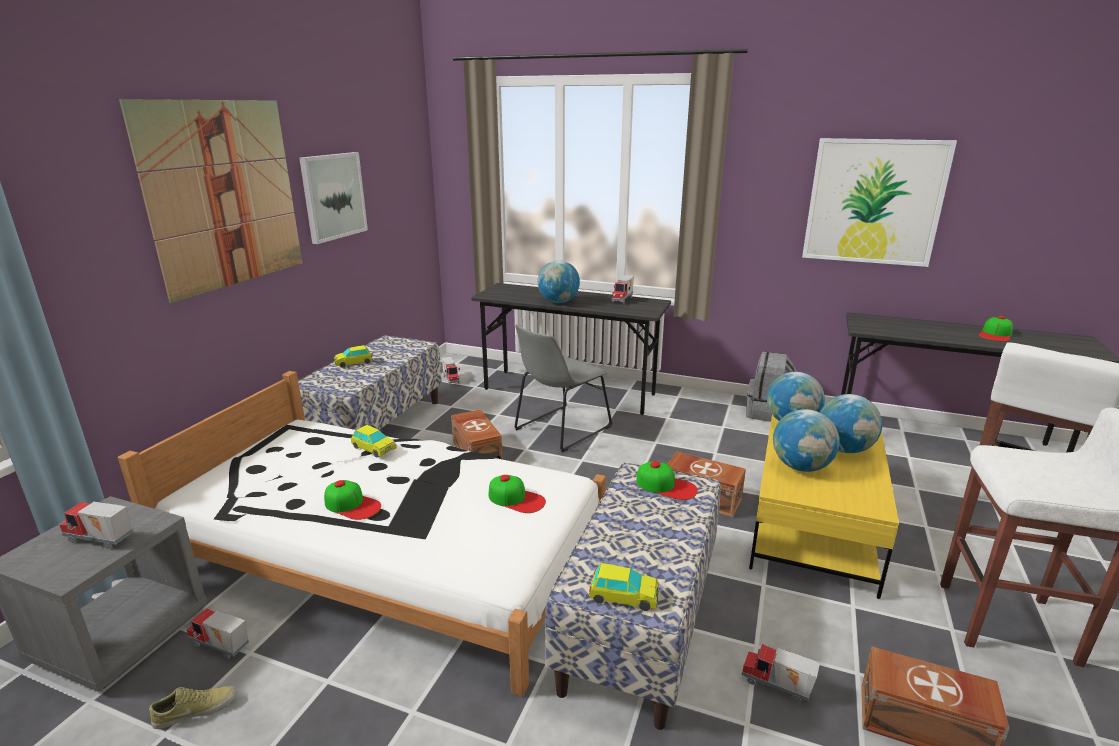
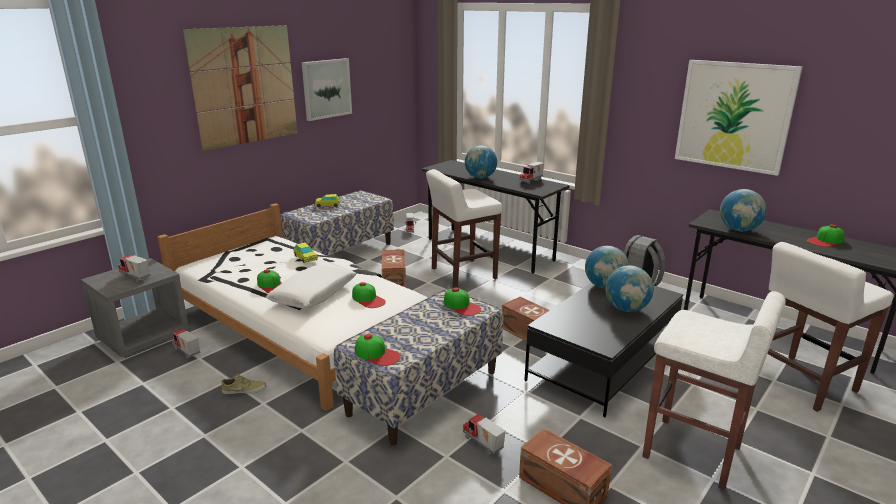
camera: 20 degrees right, 0 degrees up
beige shoe [149,686,236,729] -> beige shoe moved to [221,374,267,394]
grey chair [514,324,612,452] -> white stool [426,169,502,288]
toy car [589,563,659,611] -> cap [355,334,401,366]
yellow coffee table [749,415,899,599] -> black coffee table [525,282,683,417]
globe [773,409,840,472] -> globe moved to [720,189,767,231]
none -> white pillow [266,264,357,308]

